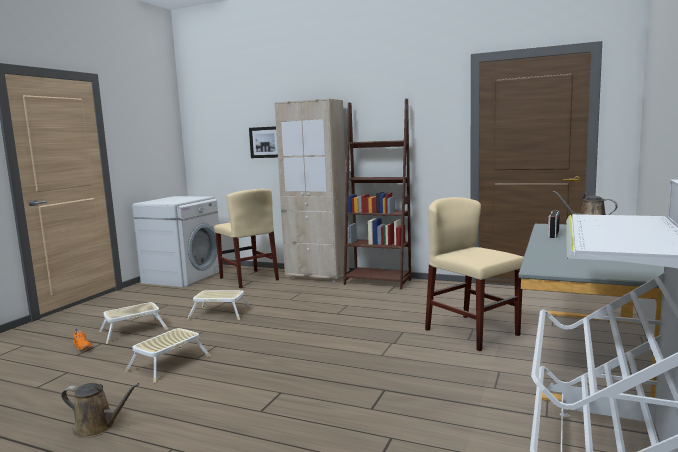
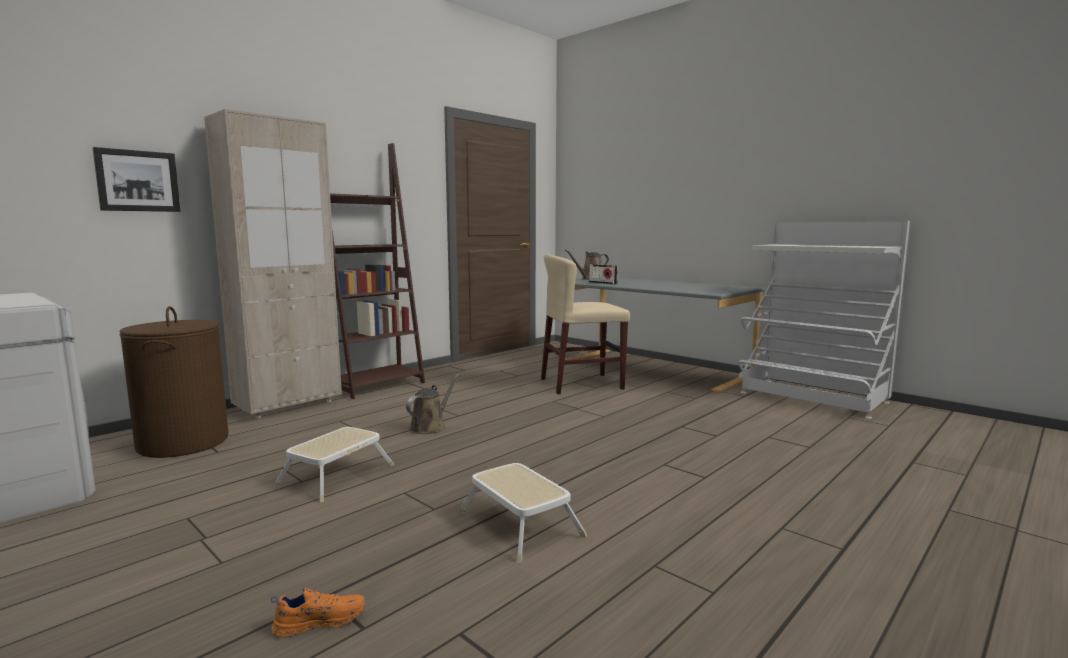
camera: 70 degrees left, 0 degrees up
brown watering can [61,383,139,438] -> brown watering can moved to [406,374,459,434]
beige step ladder [99,302,168,344] -> none
beige chair [214,189,279,288] -> brown laundry basket [120,306,229,458]

